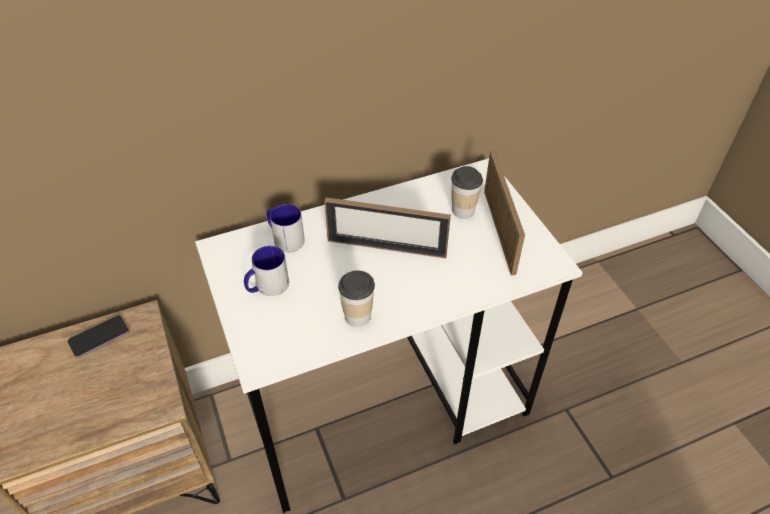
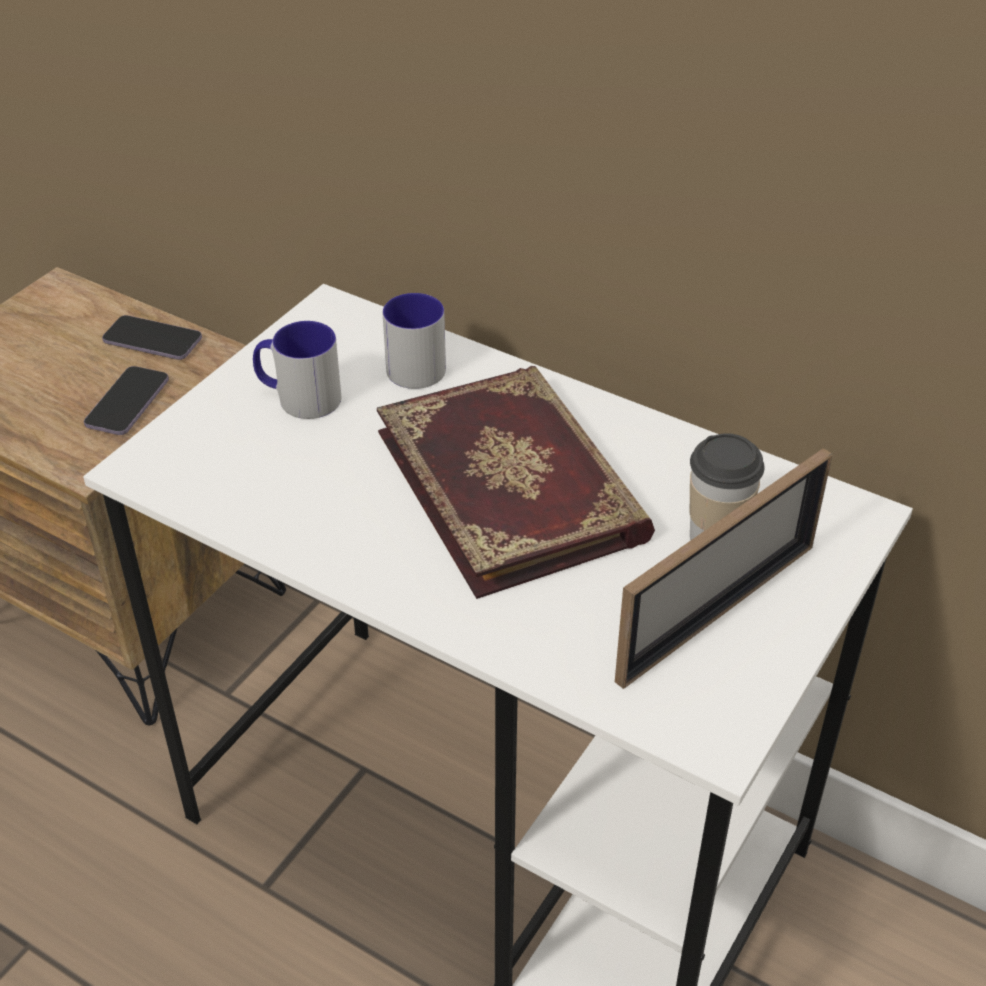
camera: 55 degrees right, 5 degrees down
picture frame [324,197,451,258] -> book [377,366,655,599]
cup [338,270,375,327] -> none
none -> phone [84,366,169,435]

